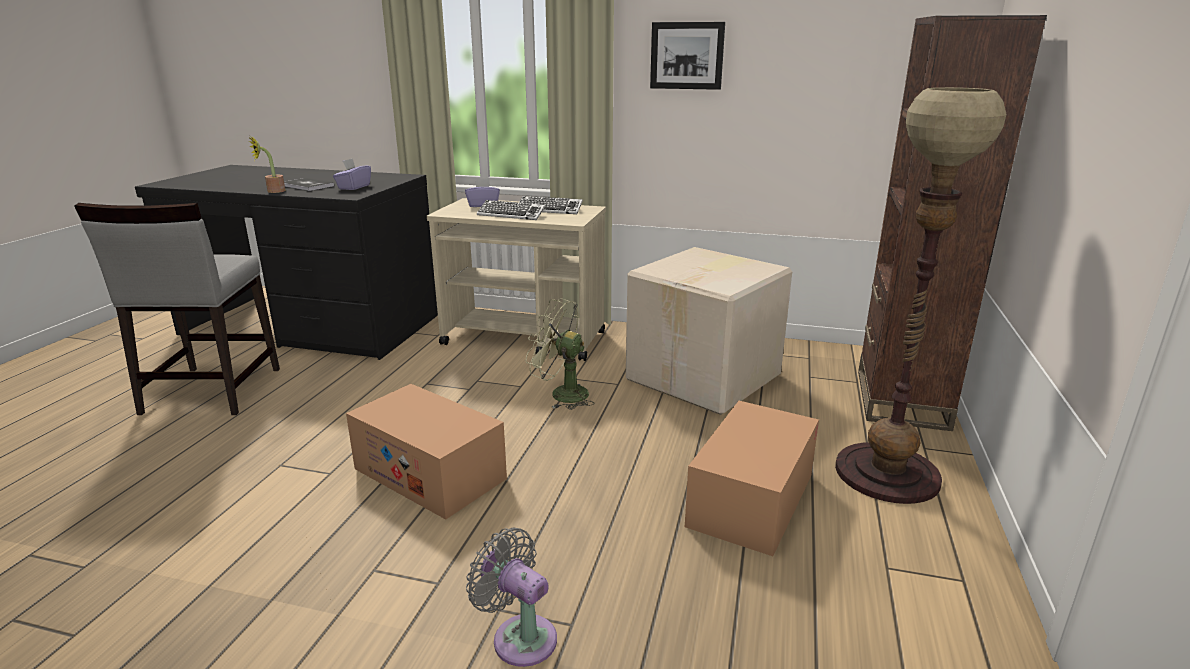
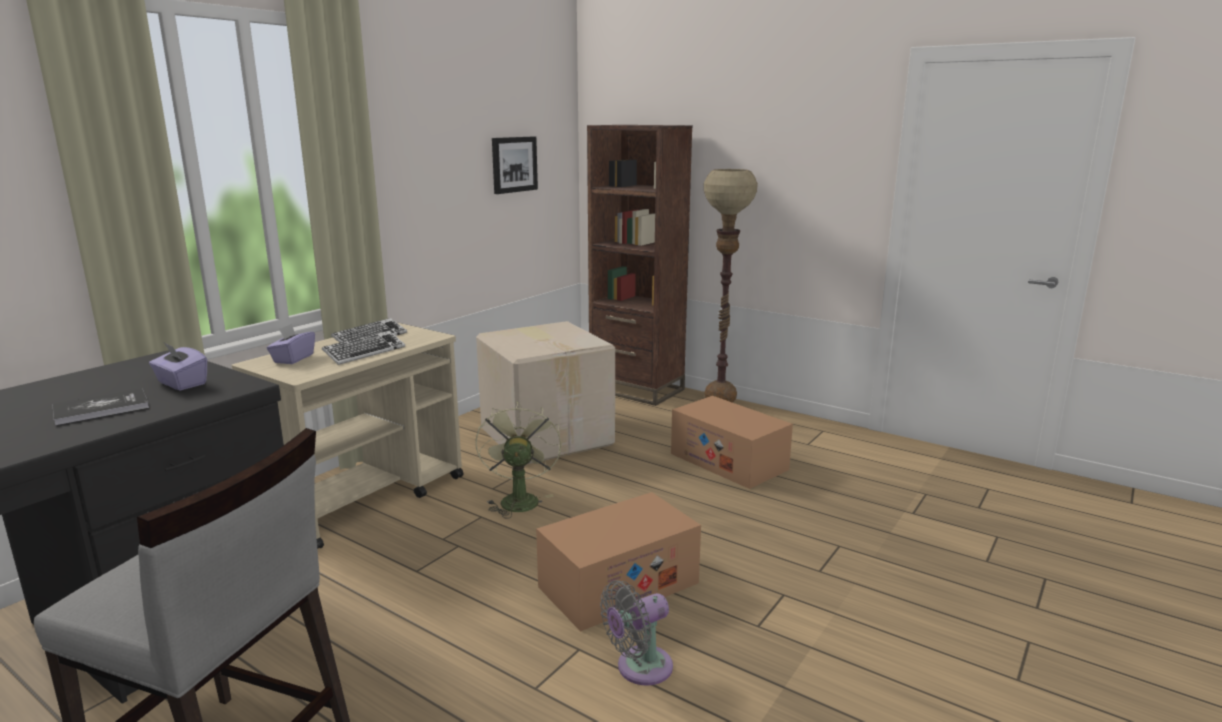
camera: 70 degrees left, 5 degrees down
potted plant [248,136,285,193] -> none
grey fan [466,527,557,667] -> grey fan moved to [600,580,673,686]
green fan [526,298,595,410] -> green fan turned 135 degrees clockwise [475,401,562,519]
picture [650,22,725,90] -> picture moved to [492,137,538,194]

